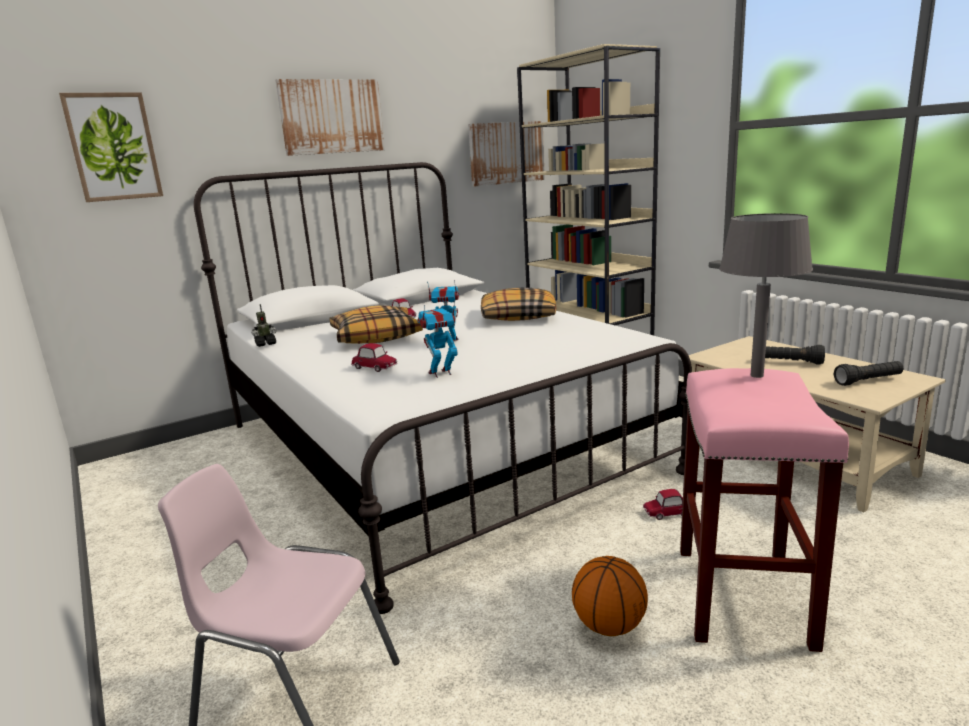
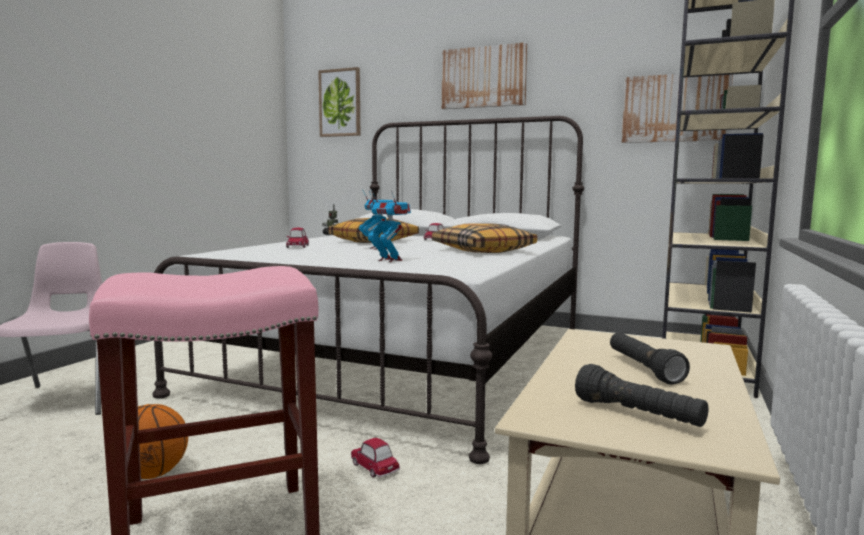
camera: 55 degrees right, 10 degrees down
toy robot [417,301,458,378] -> toy robot moved to [368,190,411,262]
grey table lamp [719,213,813,378] -> none

